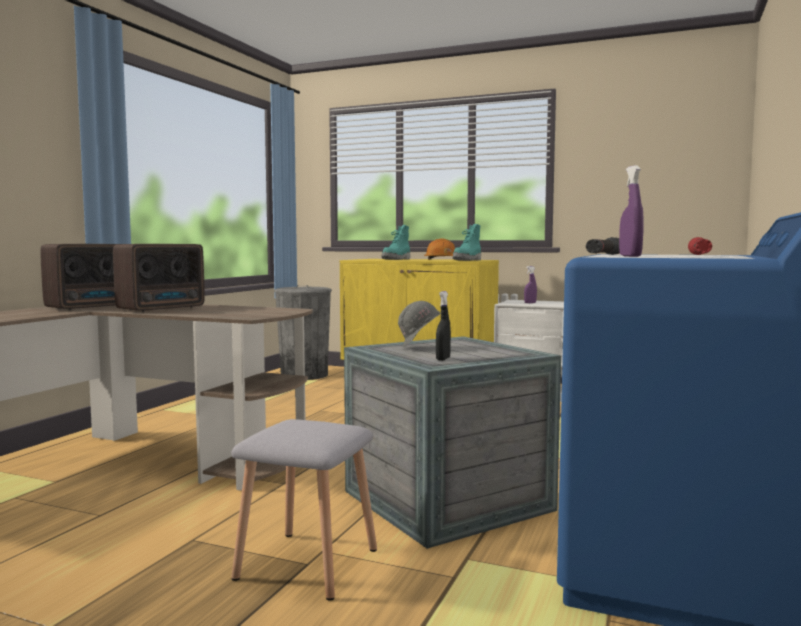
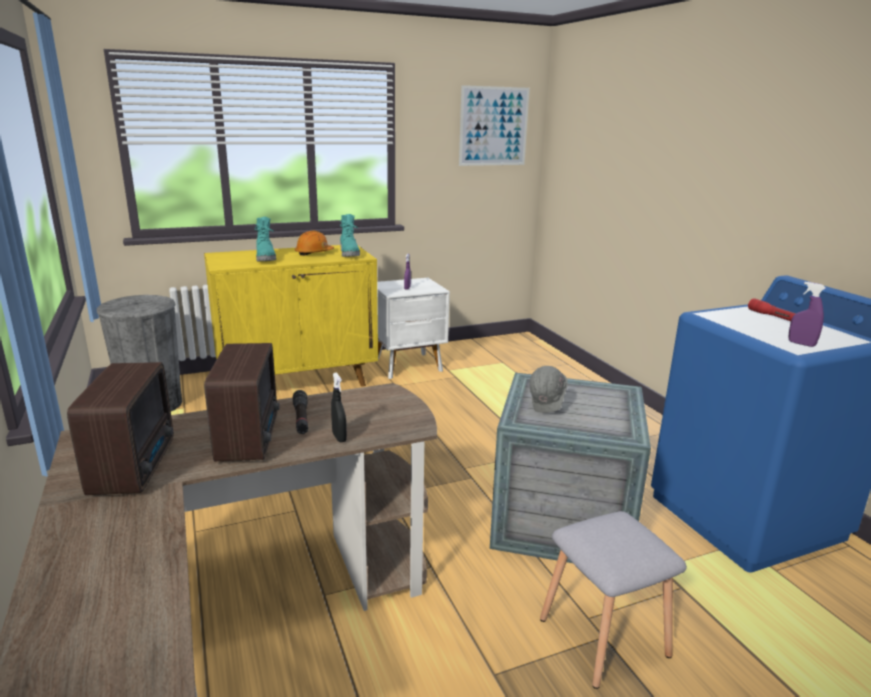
camera: 45 degrees left, 15 degrees up
black spray bottle [436,291,451,361] -> black spray bottle moved to [331,372,347,442]
black flashlight [586,237,620,255] -> black flashlight moved to [293,390,308,434]
none -> picture [459,85,530,166]

